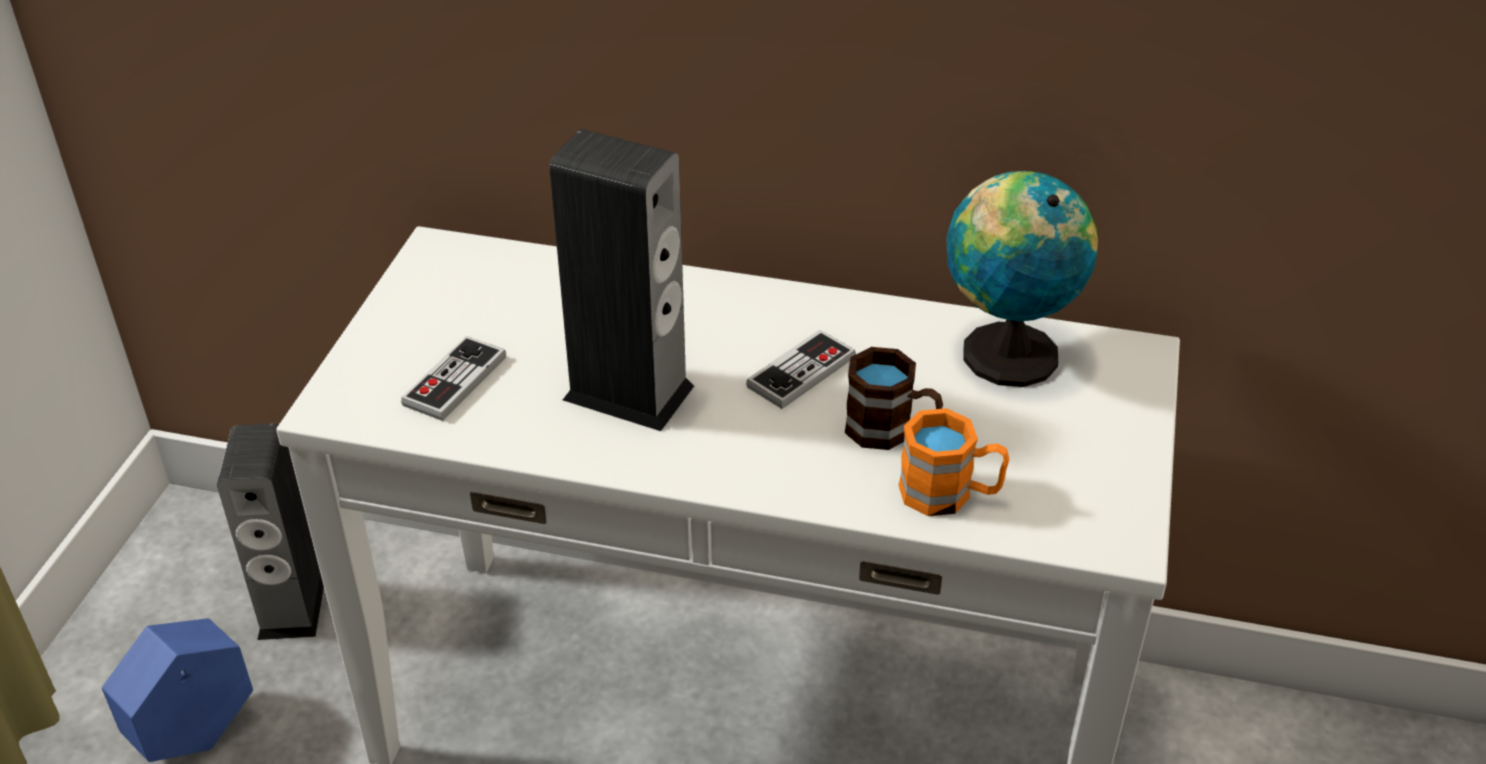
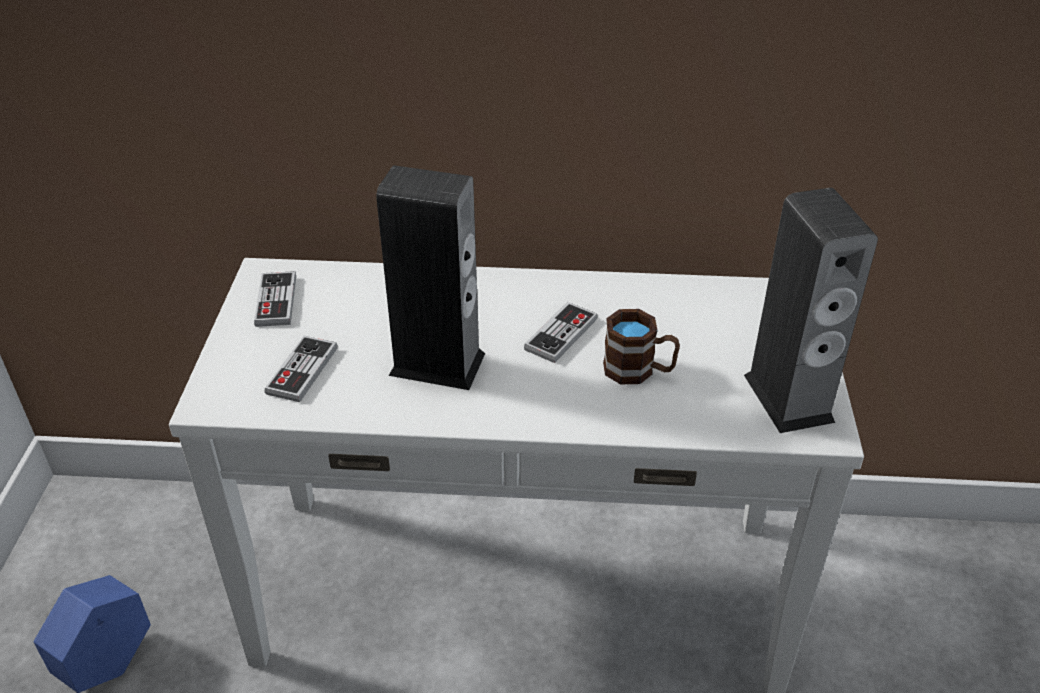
camera: 10 degrees left, 0 degrees up
speaker [217,423,324,640] -> speaker moved to [744,188,878,433]
orange mug [898,408,1009,516] -> none
globe [946,171,1098,387] -> none
none -> game controller [254,271,296,327]

